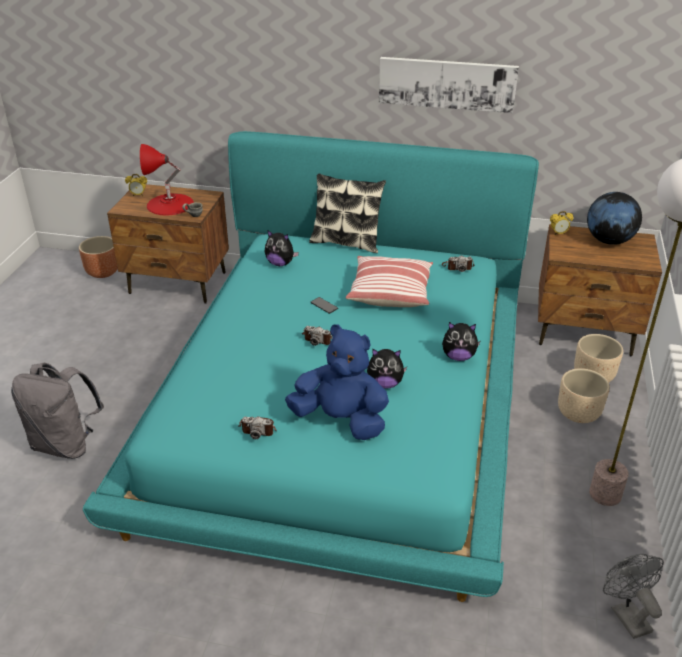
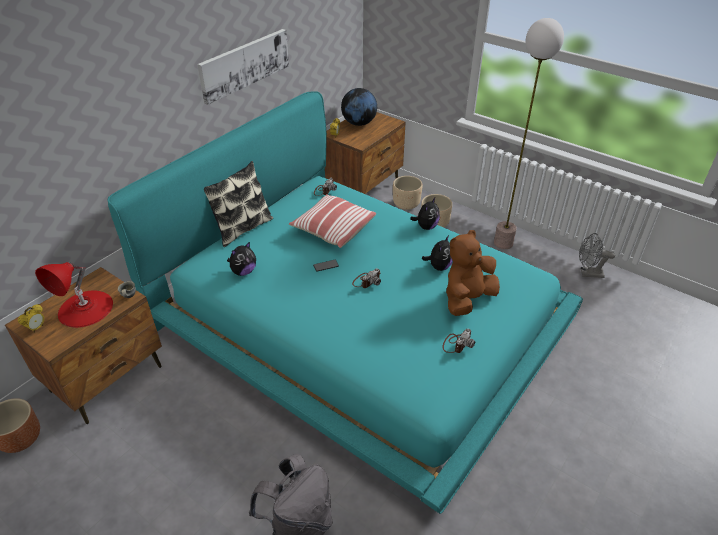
camera: 65 degrees left, 5 degrees up
blue plush toy [285,324,389,440] -> brown plush toy [446,230,500,316]

